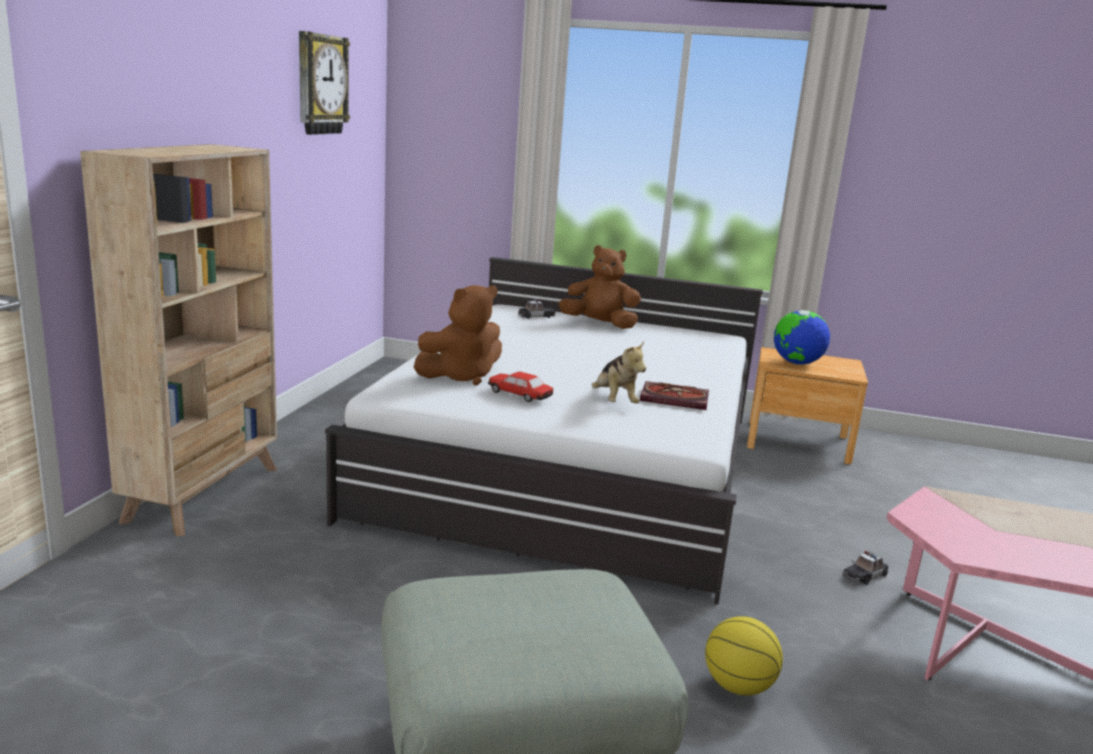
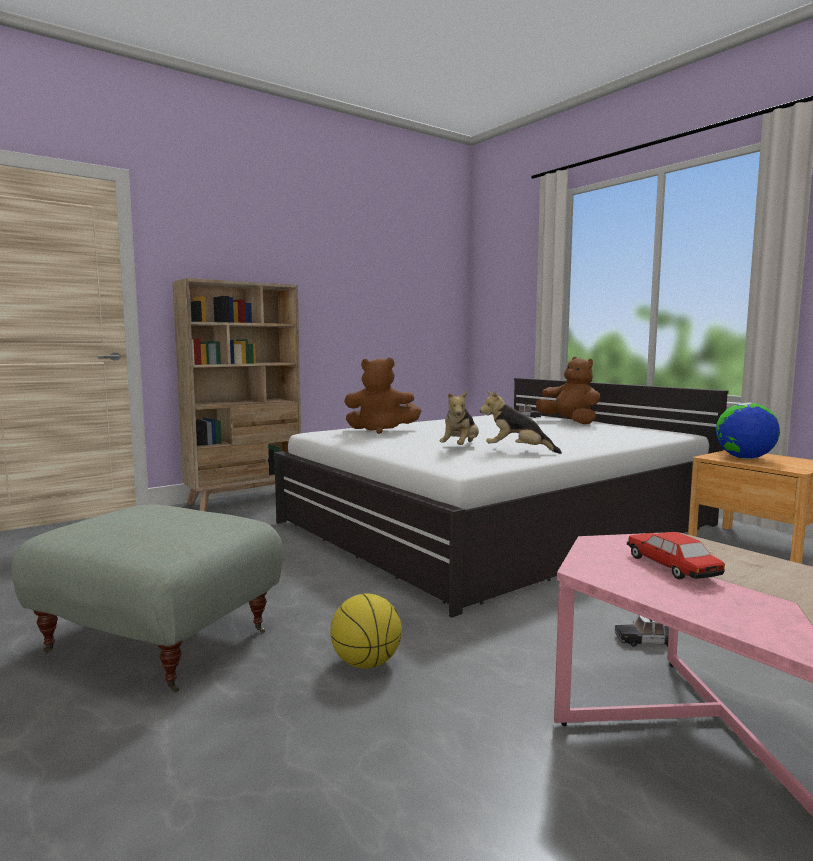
camera: 40 degrees right, 10 degrees down
wall clock [299,31,350,135] -> none
toy car [488,372,553,402] -> toy car moved to [627,532,725,579]
book [640,381,709,410] -> plush toy [480,391,562,454]

